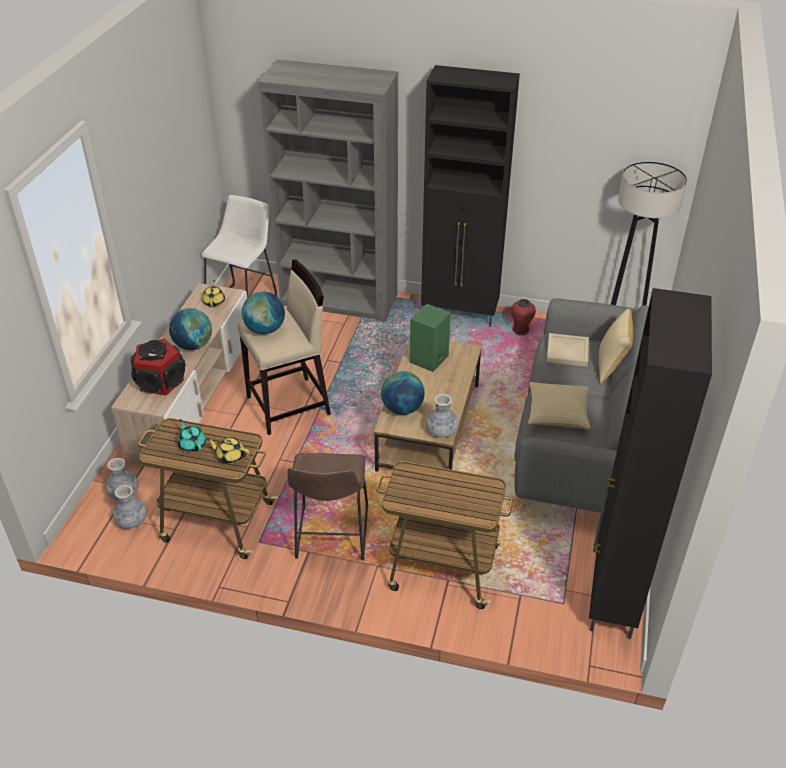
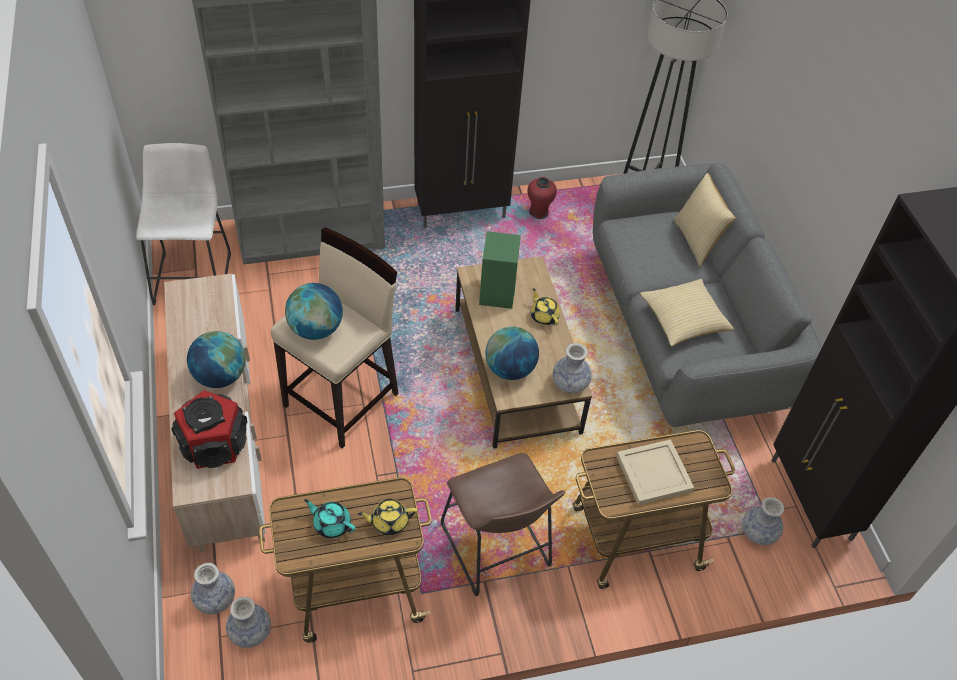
camera: 30 degrees left, 10 degrees up
yellow teapot [202,280,225,307] -> yellow teapot moved to [531,288,560,325]
beige tray [547,333,589,367] -> beige tray moved to [616,439,694,505]
none -> vase [742,497,784,545]

